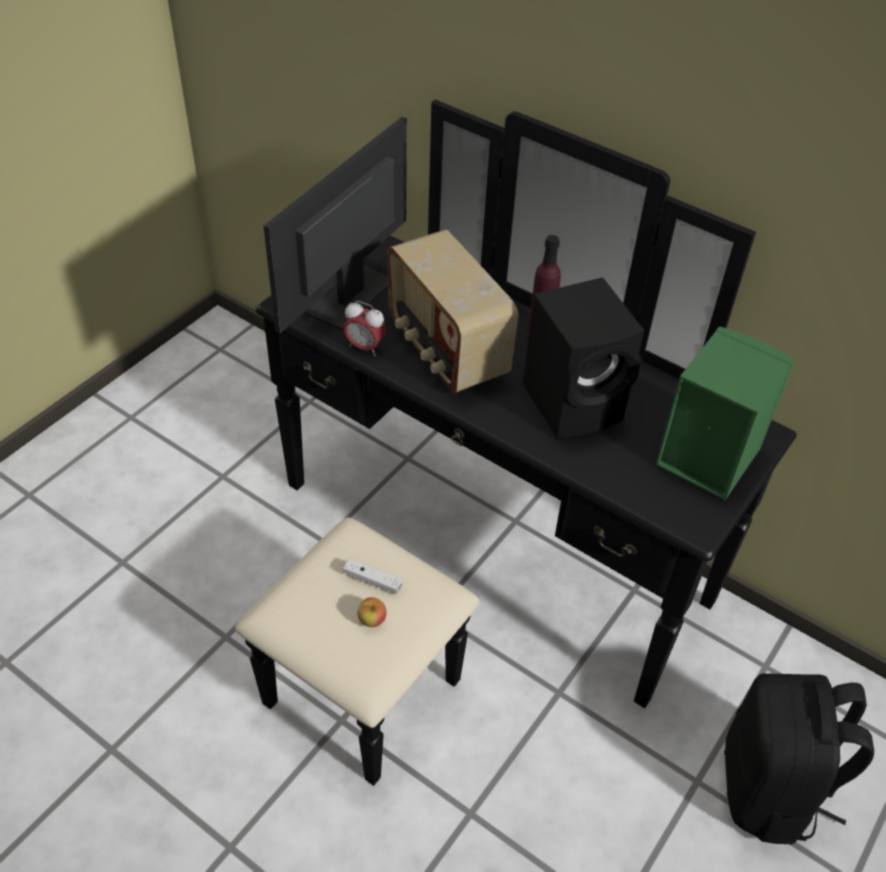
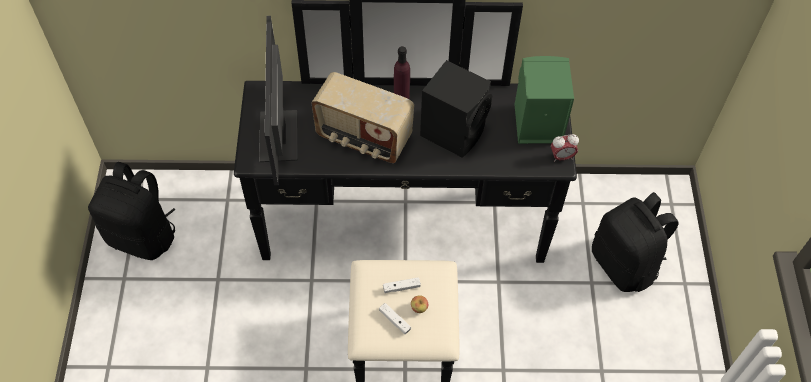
camera: 35 degrees left, 10 degrees up
alarm clock [343,301,386,356] -> alarm clock moved to [551,134,579,162]
none -> black backpack [88,162,176,260]
none -> white game controller [379,303,411,334]

